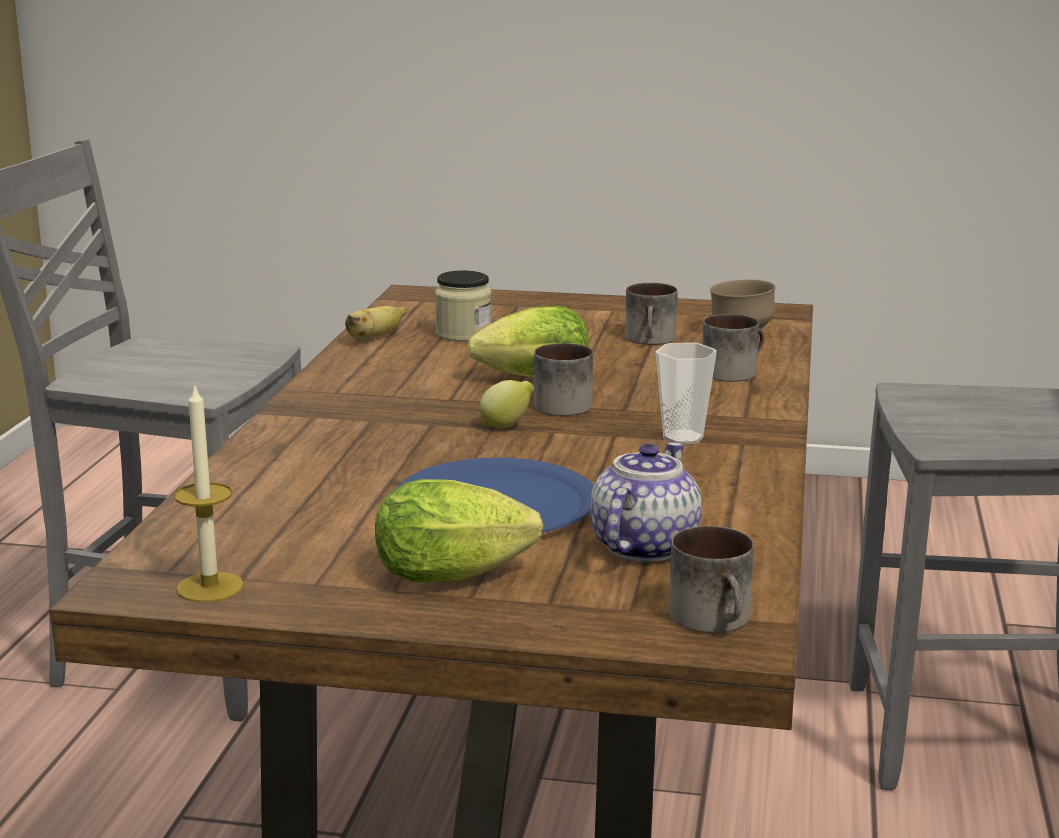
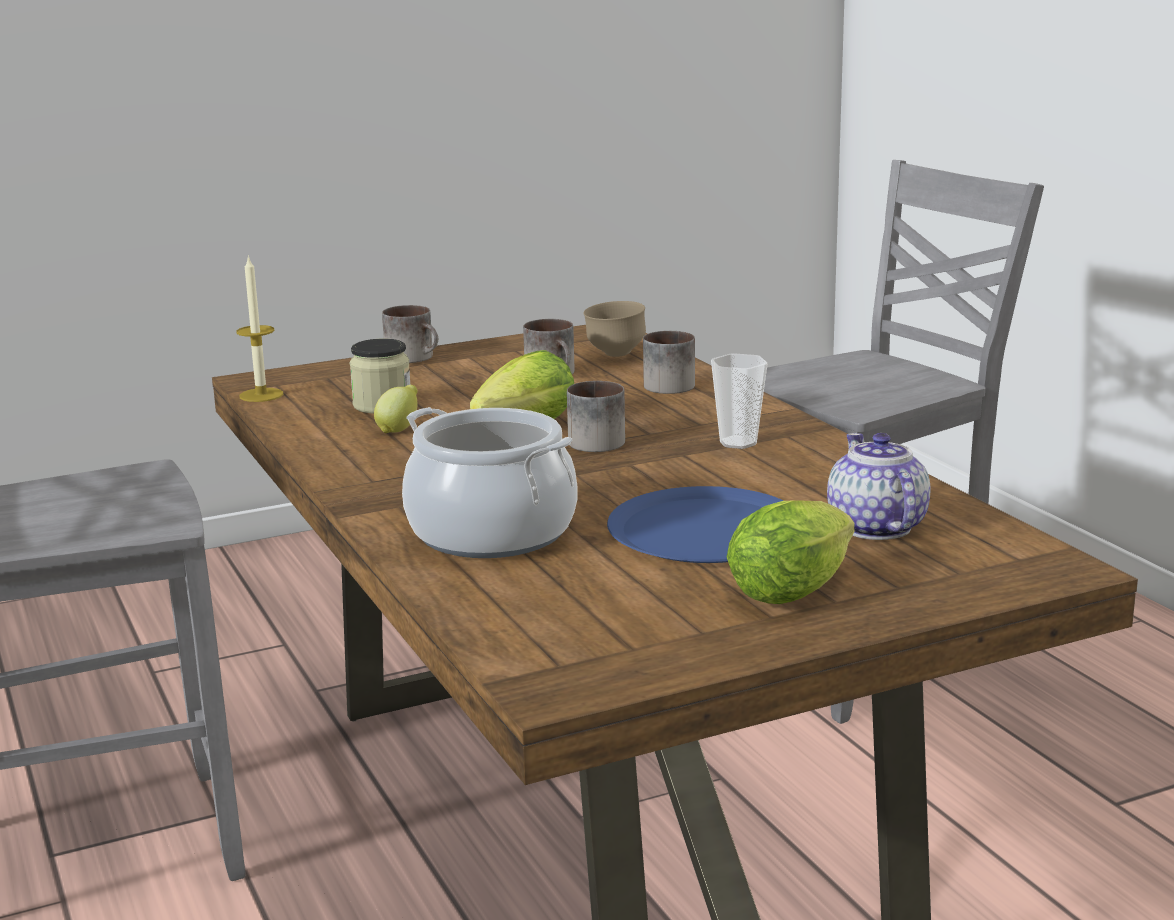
camera: 35 degrees left, 0 degrees up
candle [174,383,244,602] -> candle moved to [236,255,284,402]
banana [345,306,407,340] -> none
lemon [479,380,534,429] -> lemon moved to [374,385,417,433]
mug [669,526,754,633] -> mug moved to [382,305,438,363]
none -> cooking pot [402,407,578,558]

